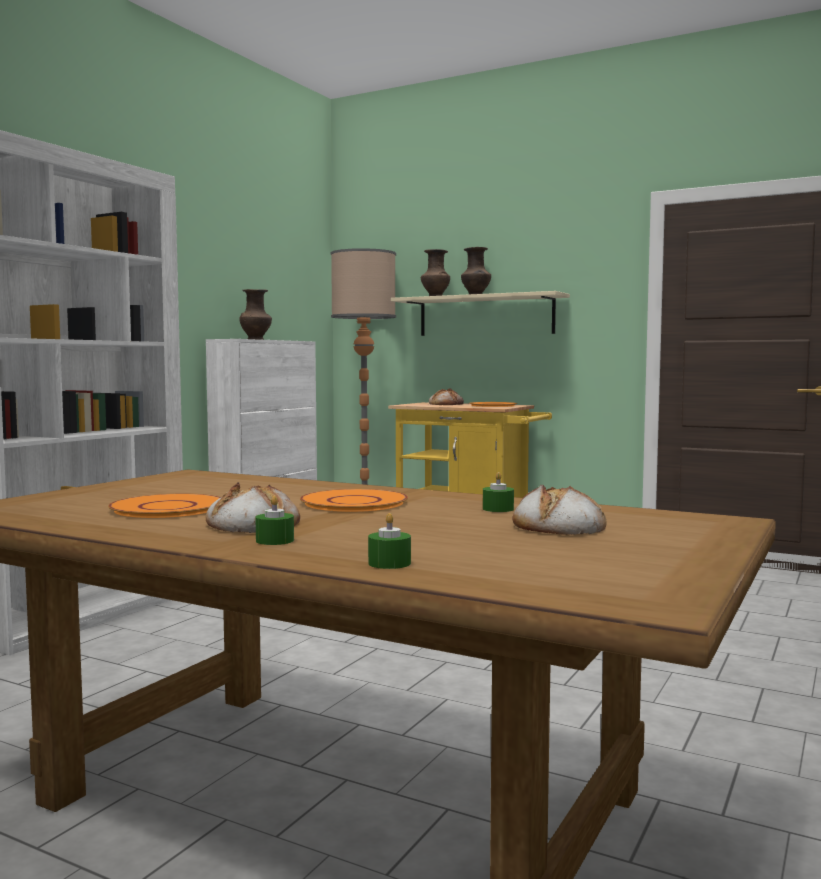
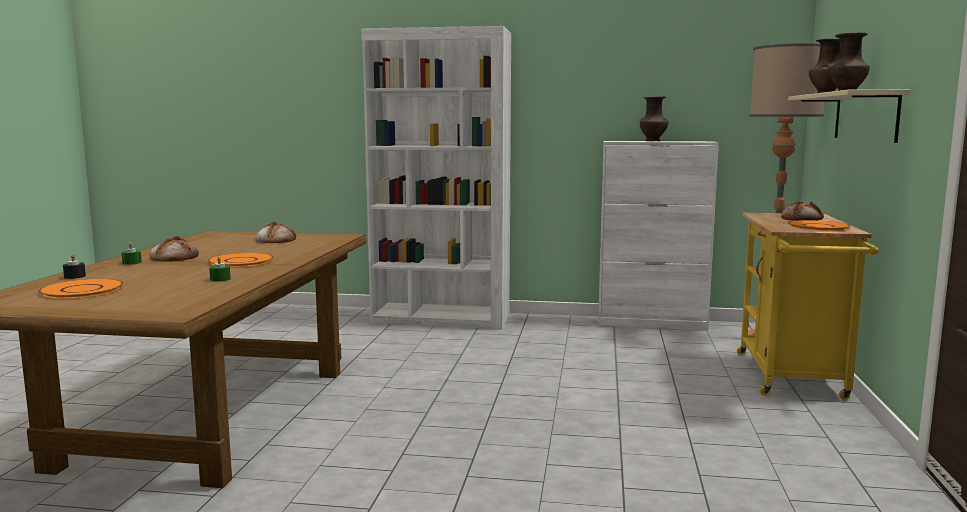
camera: 70 degrees right, 5 degrees up
orange plate [108,493,221,518] -> orange plate moved to [38,279,124,299]
green candle [368,513,411,569] -> black candle [63,254,86,279]
bread [513,485,607,535] -> bread moved to [255,222,296,243]

